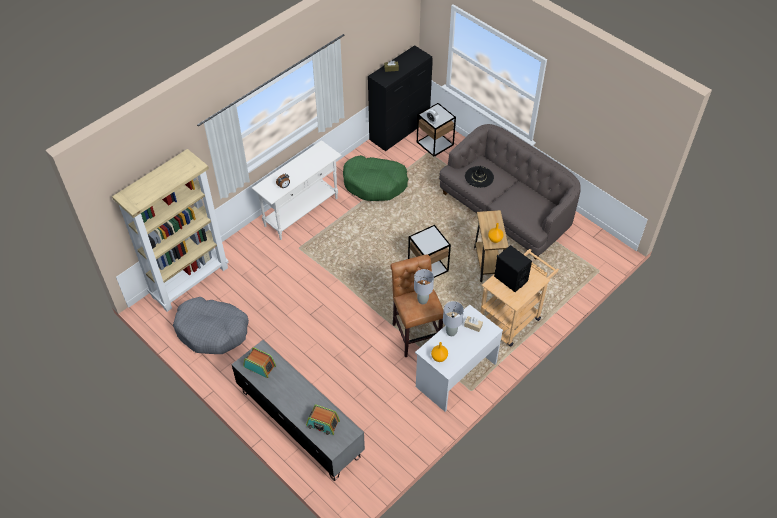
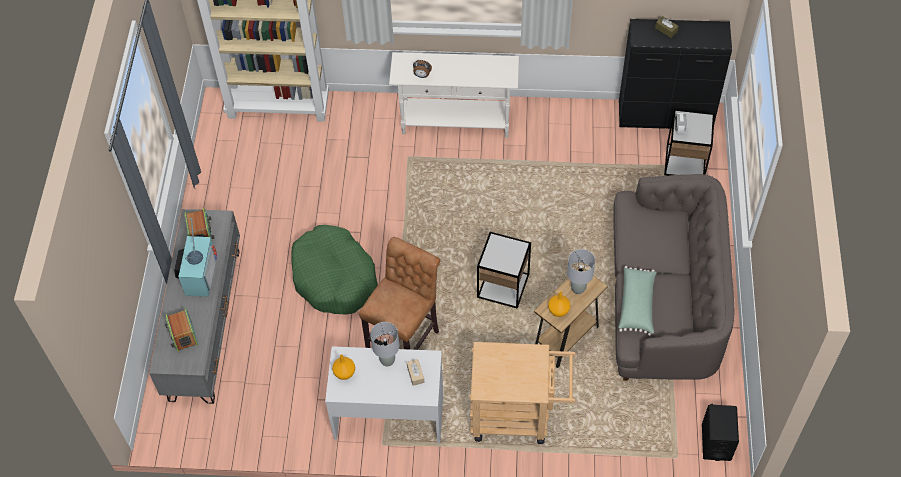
camera: 50 degrees right, 5 degrees up
grey dog bed [173,297,249,354] -> none
green dog bed [343,155,408,201] -> green dog bed moved to [292,225,378,315]
grey table lamp [414,269,434,304] -> grey table lamp moved to [567,249,595,294]
black hat [465,166,494,188] -> none
black speaker [494,245,532,292] -> black speaker moved to [702,404,739,461]
none -> television [174,218,217,297]
none -> green pillow [618,266,657,336]

